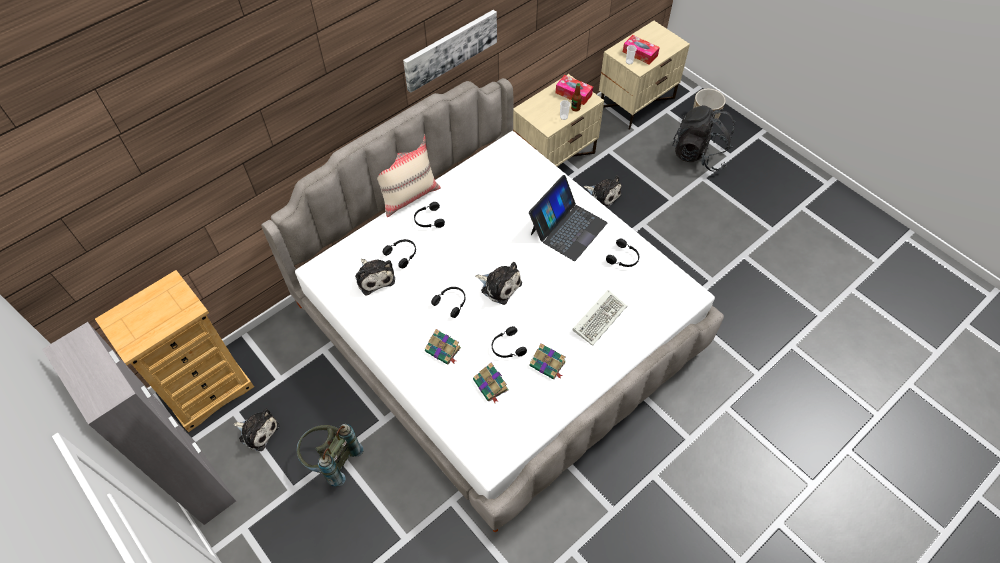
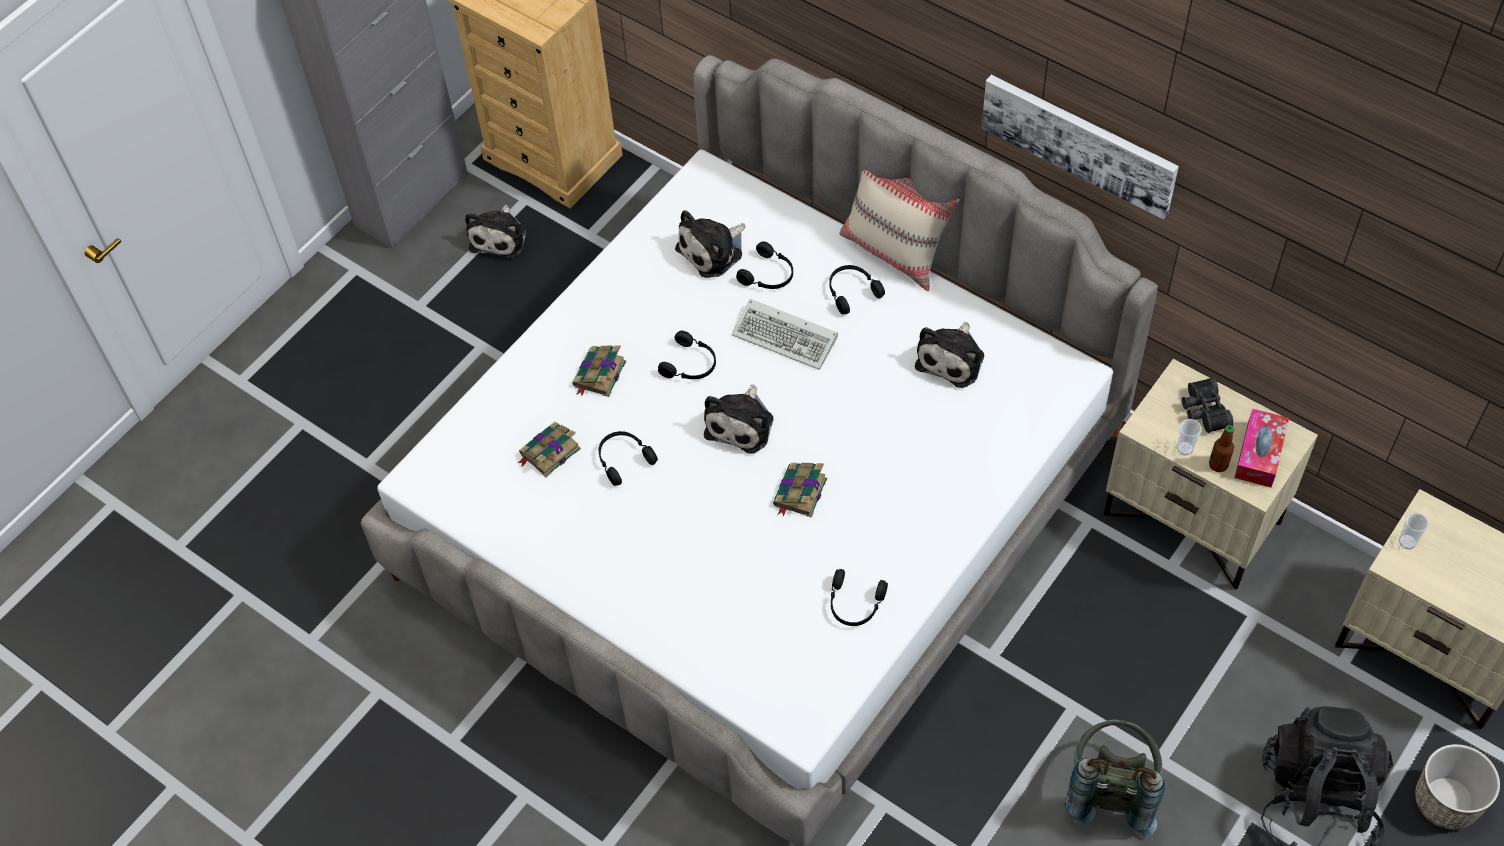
camera: 80 degrees right, 0 degrees up
grey backpack [297,424,363,486] -> grey backpack moved to [1065,720,1165,838]
laptop [529,175,608,261] -> none
book [529,343,566,379] -> book moved to [773,463,827,517]
keyboard [572,290,627,346] -> keyboard moved to [732,299,838,370]
plush toy [584,176,622,209] -> plush toy moved to [915,322,984,388]
tissue box [623,35,660,65] -> none
none -> black binoculars [1182,378,1234,433]

